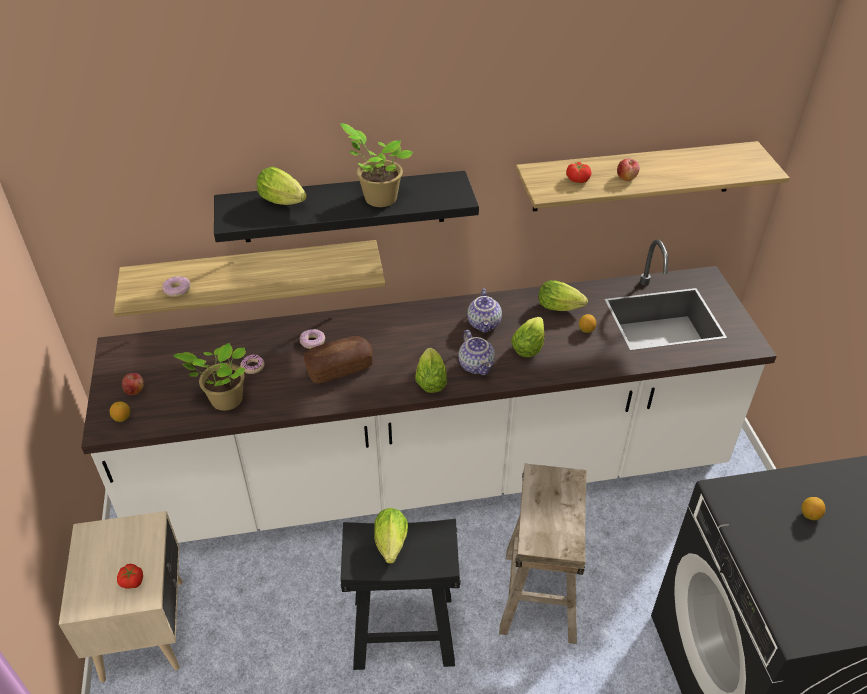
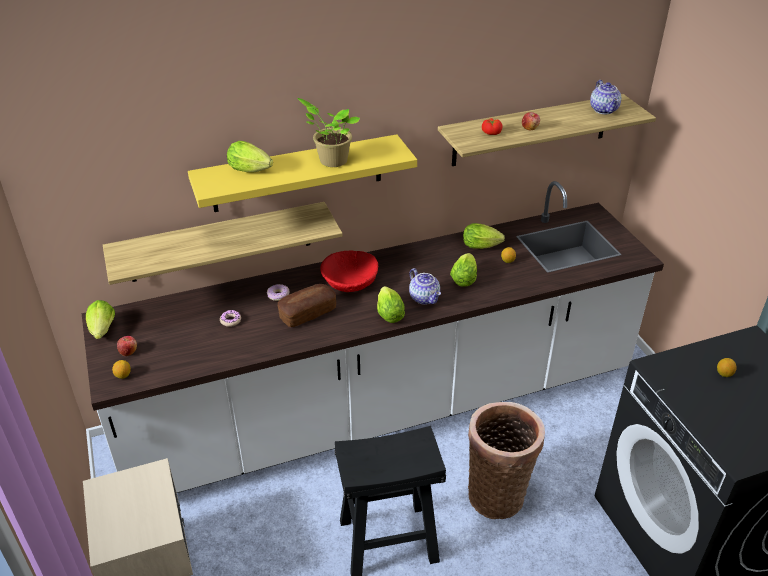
camera: 10 degrees left, 5 degrees down
tomato [117,564,143,589] -> none
donut [162,276,191,297] -> none
potted plant [174,343,246,411] -> none
black shelf [214,171,479,242] -> yellow shelf [188,134,417,212]
lettuce [374,508,408,563] -> lettuce moved to [86,300,115,339]
teapot [467,288,502,333] -> teapot moved to [590,80,621,114]
beige stool [499,464,587,644] -> basket [468,402,545,519]
none -> red bowl [320,250,378,292]

